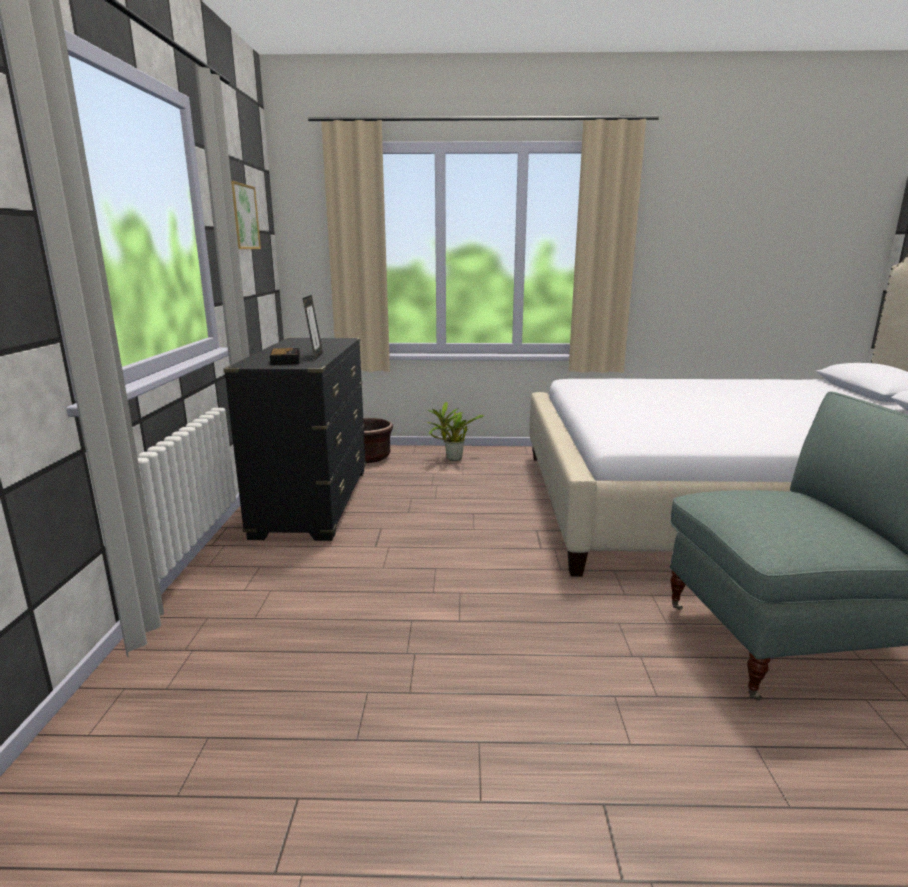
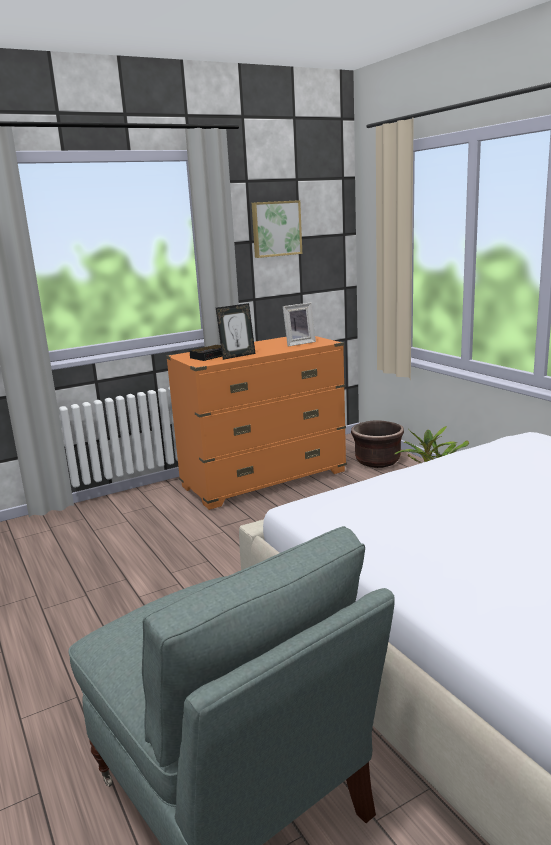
camera: 60 degrees right, 0 degrees up
black dresser [223,337,366,541] -> orange dresser [166,336,347,510]
none -> picture frame [283,303,316,347]

